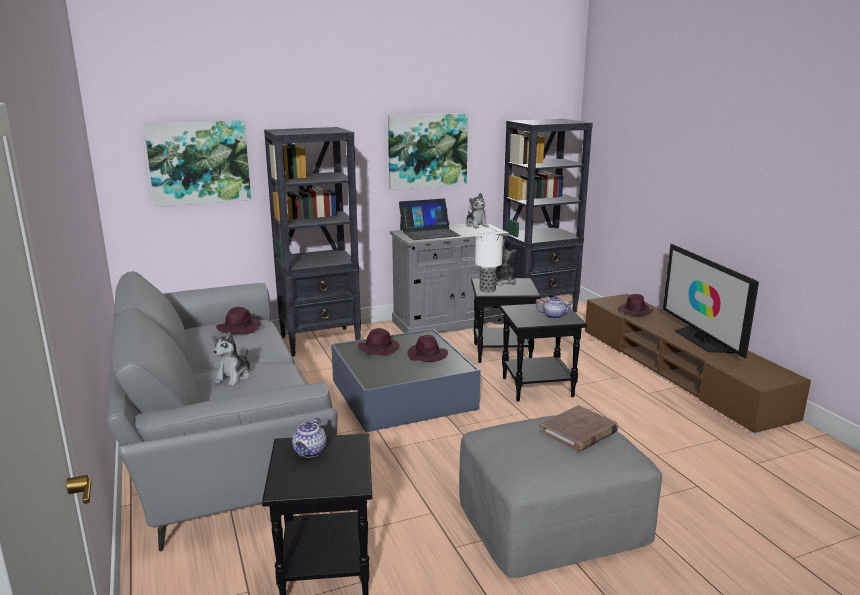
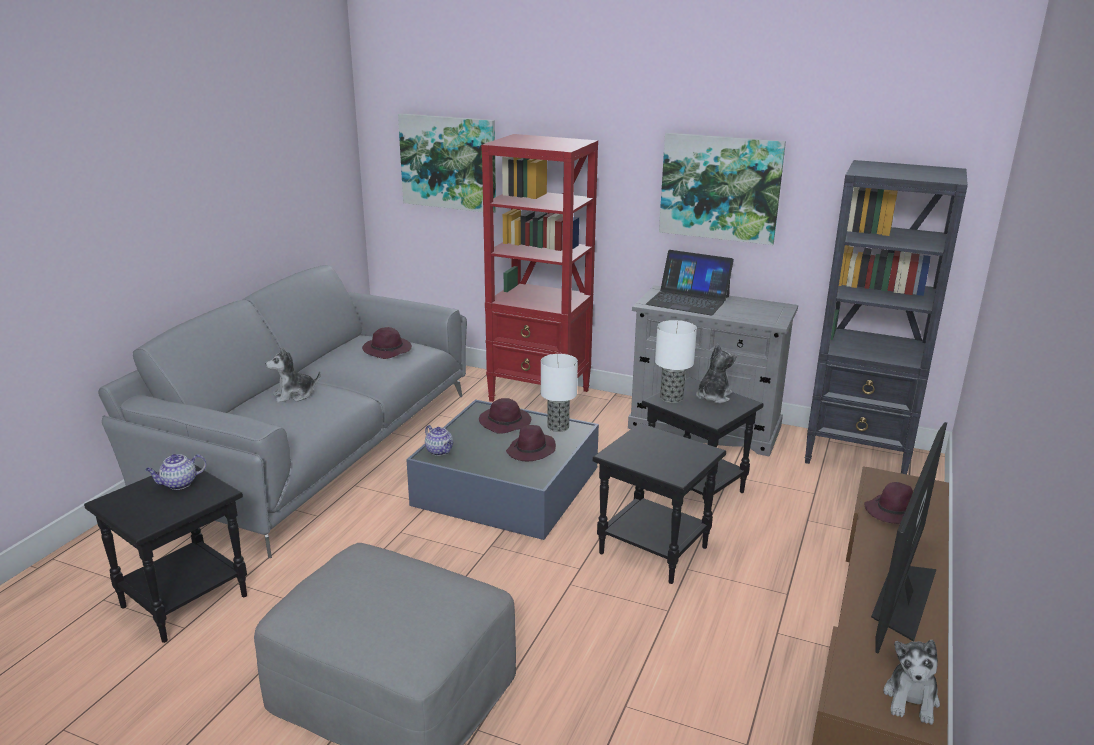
camera: 45 degrees right, 5 degrees up
black bookcase [264,127,361,357] -> red bookcase [481,134,598,402]
plush toy [466,193,489,229] -> plush toy moved to [884,640,940,725]
teapot [536,296,573,319] -> teapot moved to [425,425,453,456]
brown book [540,405,618,452] -> none
none -> table lamp [541,354,578,432]

